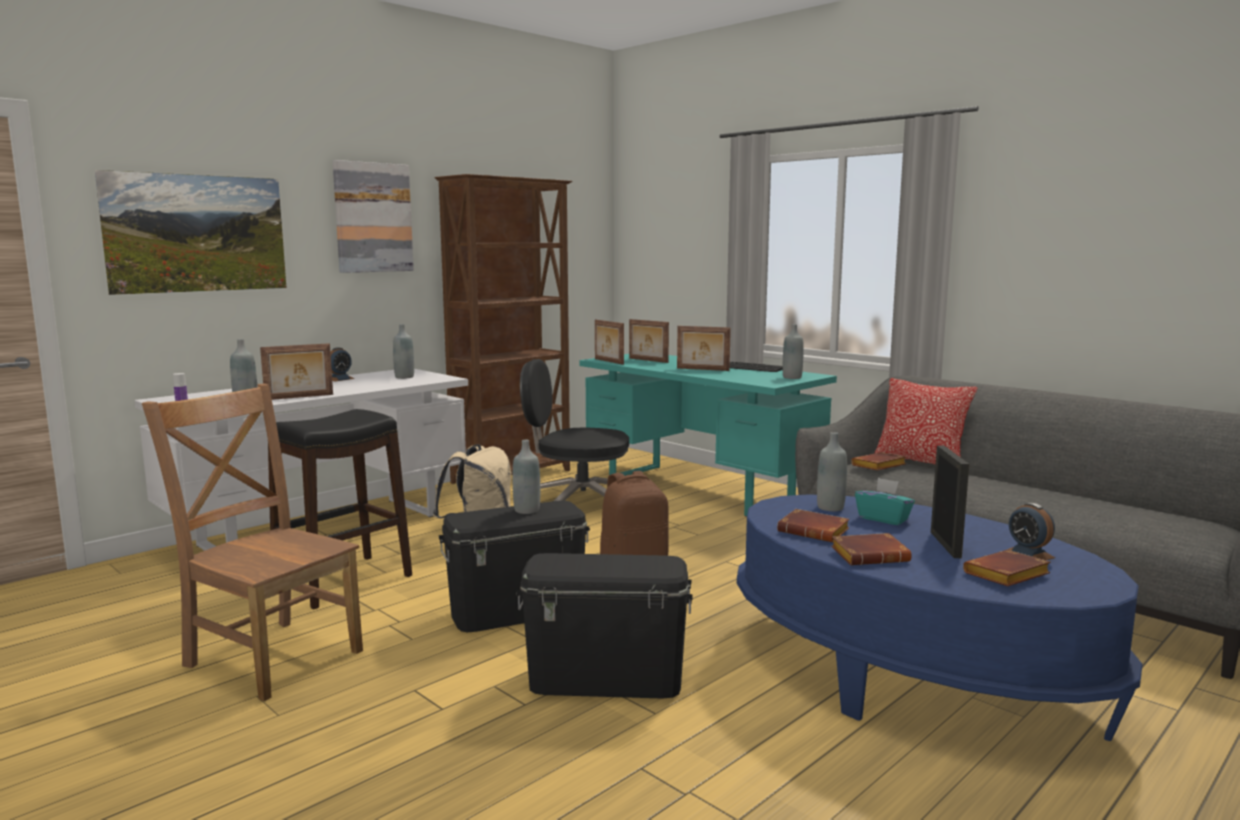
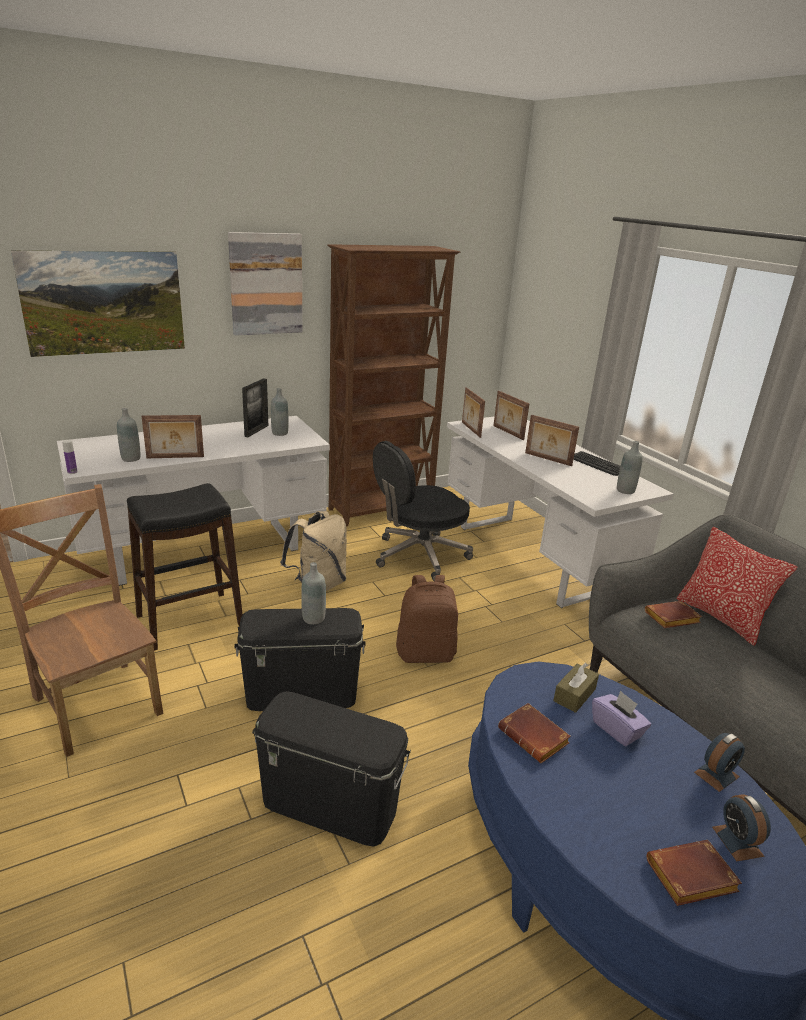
camera: 15 degrees right, 15 degrees up
alarm clock [330,347,354,381] -> alarm clock moved to [694,733,745,792]
black office chair [520,359,629,501] -> black office chair turned 60 degrees counterclockwise [373,441,473,581]
turquoise desk [579,354,837,517] -> white desk [447,416,674,608]
grey bottle [817,432,847,511] -> brown tissue box [553,663,599,713]
brown book [831,533,912,565] -> none
turquoise tissue box [855,478,915,525] -> purple tissue box [592,690,651,746]
picture frame [931,445,969,558] -> picture frame moved to [242,378,268,437]

